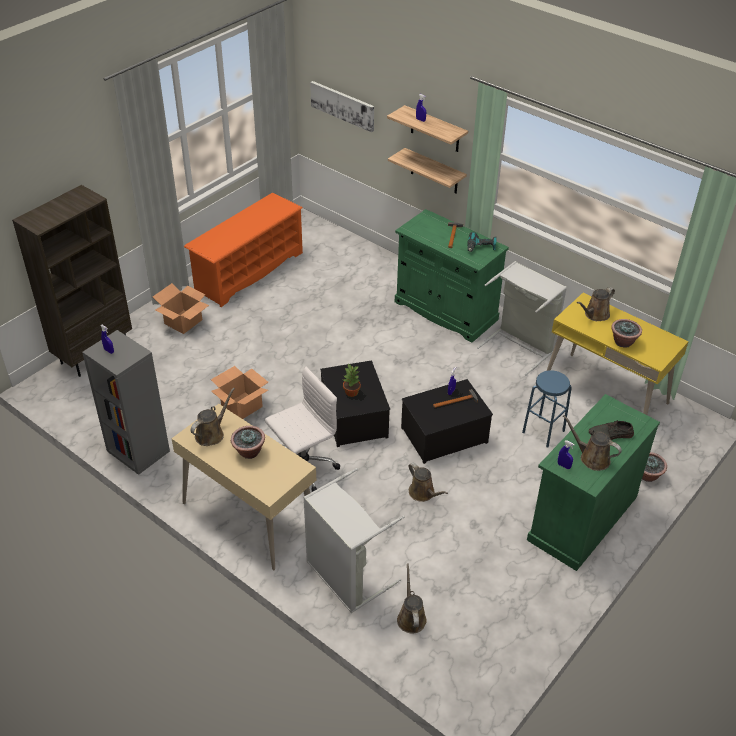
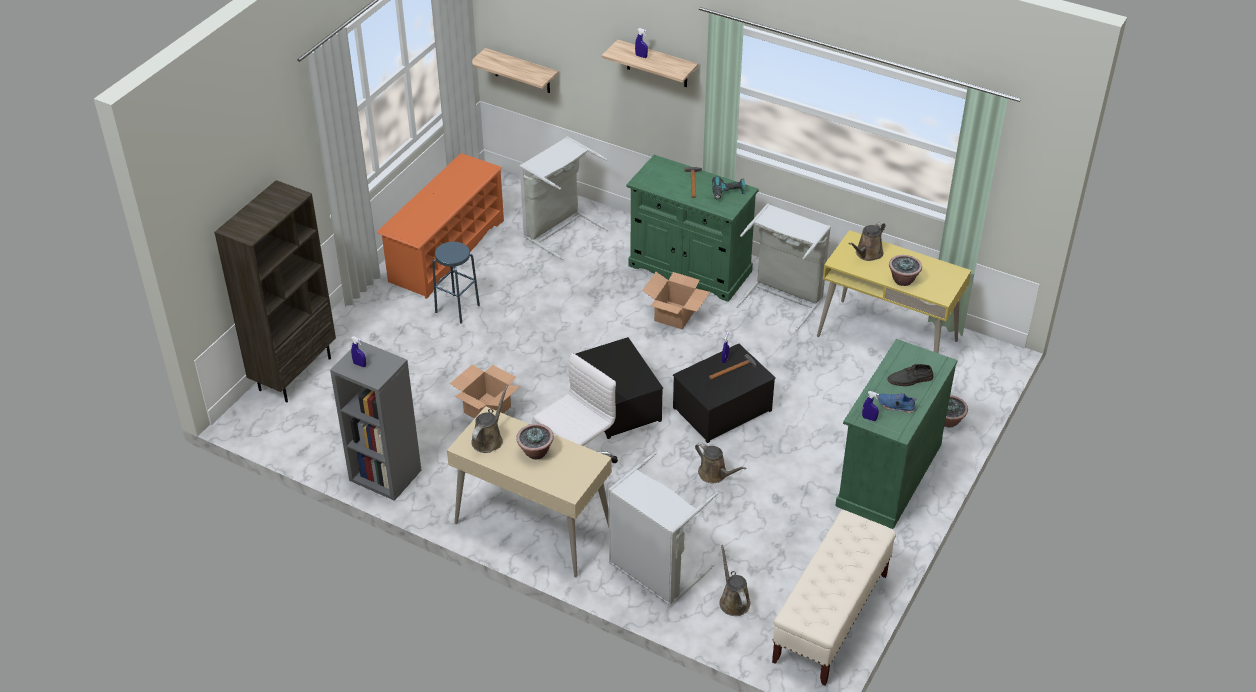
camera: 10 degrees left, 0 degrees up
cardboard box [153,283,209,334] -> cardboard box moved to [642,272,710,330]
picture [310,81,374,132] -> none
potted plant [343,364,361,397] -> none
shelf [388,148,467,194] -> shelf moved to [472,48,559,93]
blue stool [522,370,572,448] -> blue stool moved to [432,242,480,324]
brown watering can [563,415,622,471] -> blue shoe [878,393,916,413]
none -> grey laundry basket [520,136,608,260]
none -> beige bench [772,510,896,685]

